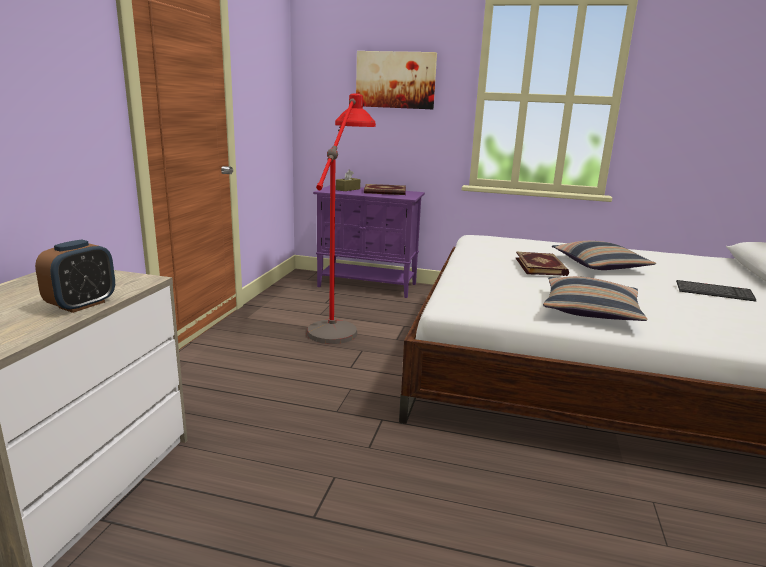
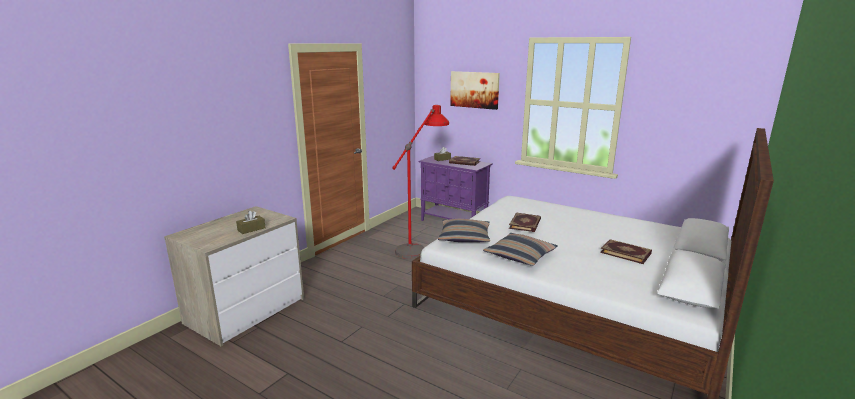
camera: 20 degrees right, 0 degrees up
alarm clock [35,240,115,313] -> brown tissue box [236,211,265,234]
pillow [552,241,657,270] -> pillow moved to [438,219,490,242]
keyboard [676,280,756,302] -> book [600,239,652,264]

